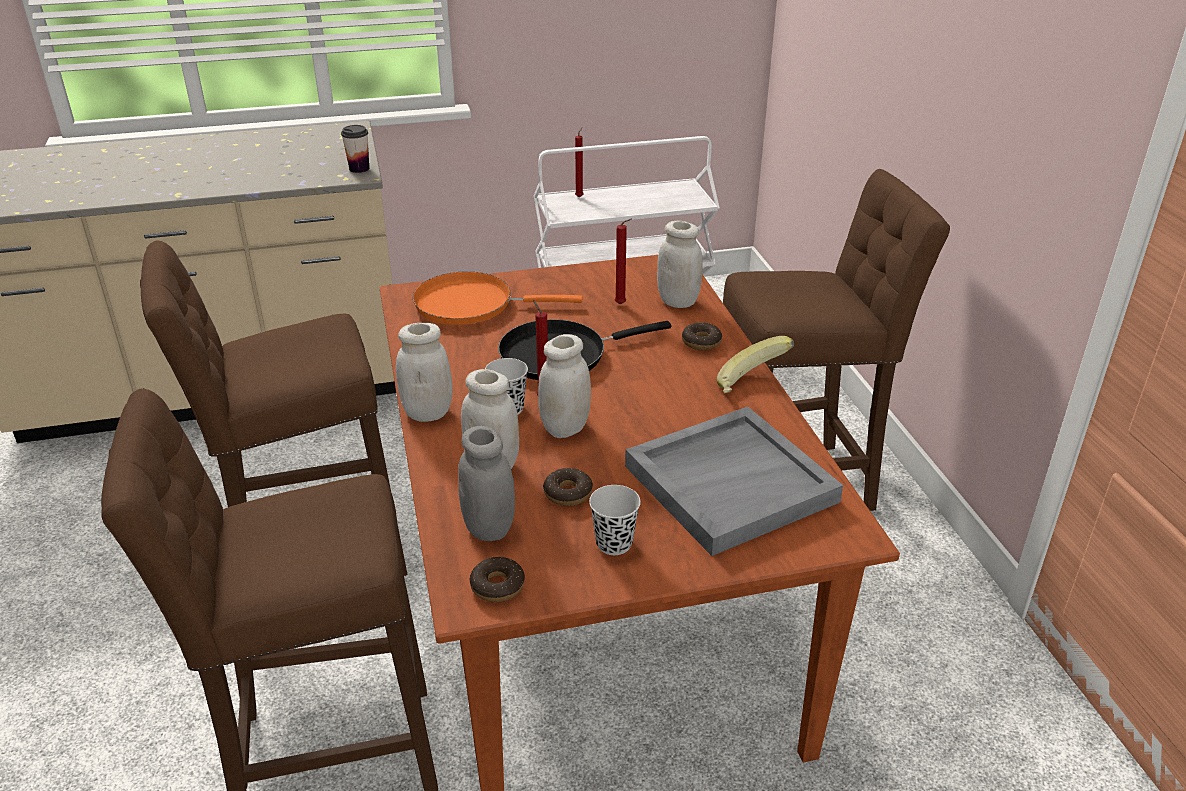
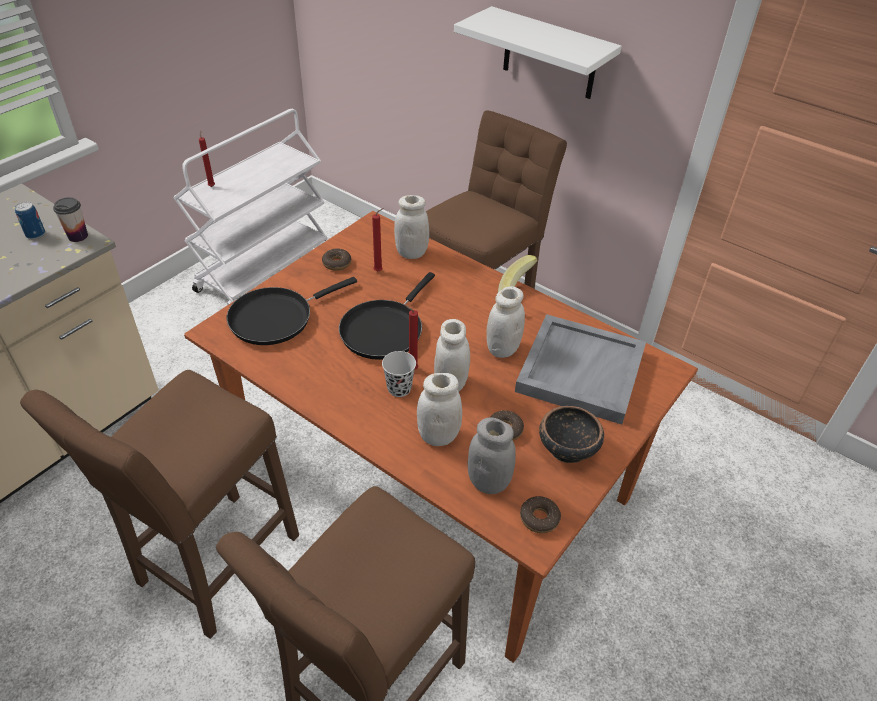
camera: 40 degrees left, 10 degrees up
white jar [396,323,453,422] -> white jar moved to [486,286,525,358]
orange frying pan [412,271,583,325] -> black frying pan [227,277,357,345]
black cup [589,485,641,555] -> bowl [539,406,604,463]
donut [682,322,722,350] -> donut moved to [322,248,351,271]
none -> can [15,202,45,239]
none -> white shelf [454,6,622,99]

